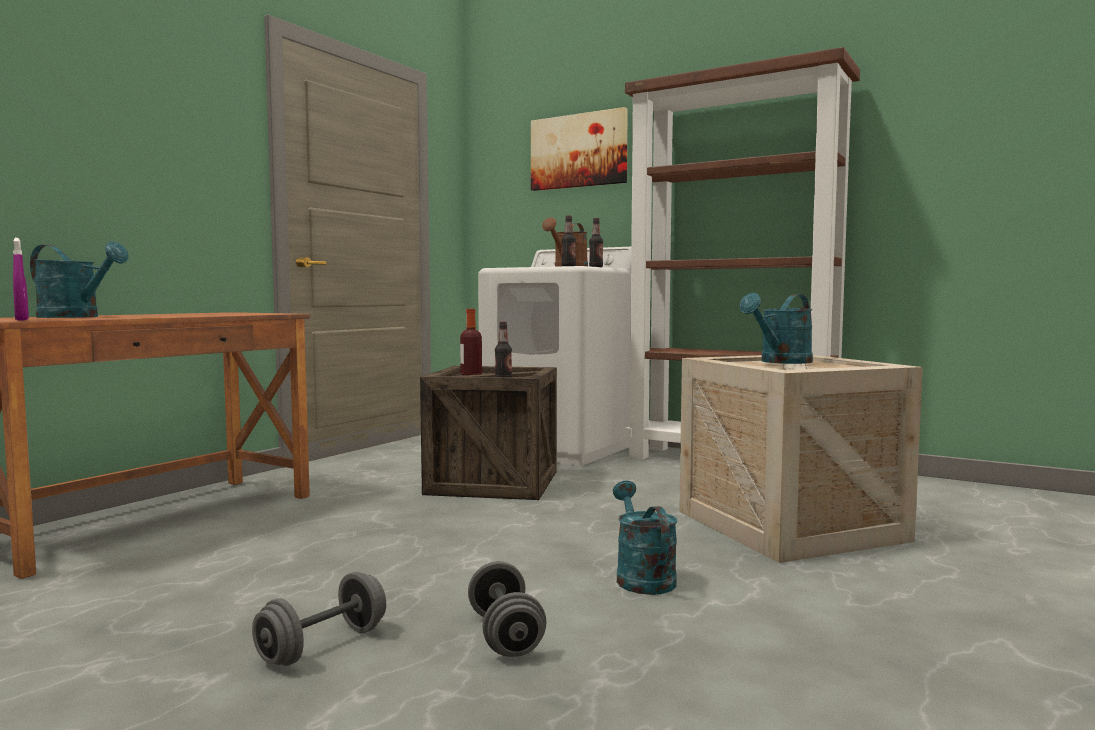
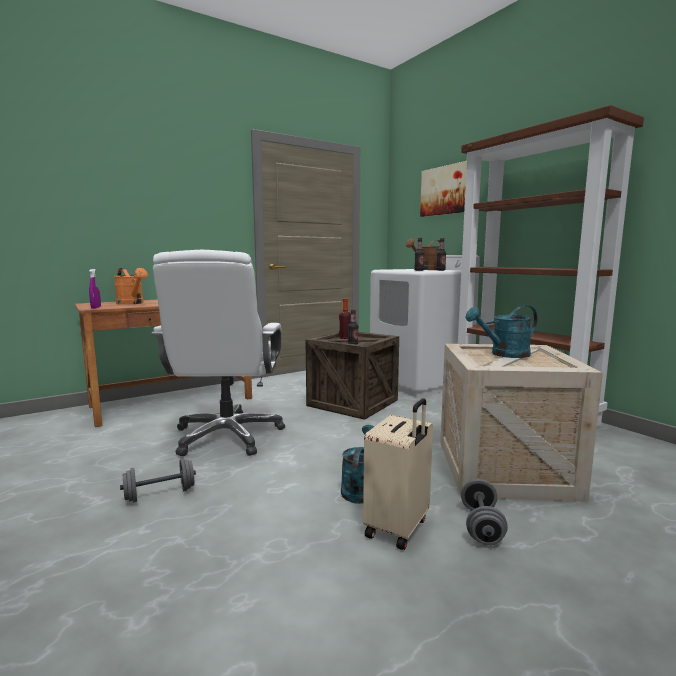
camera: 25 degrees right, 5 degrees up
turquoise watering can [30,241,129,318] -> orange watering can [114,268,147,305]
grey dumbbell [468,561,546,657] -> grey dumbbell moved to [461,479,508,545]
none -> white office chair [151,250,285,456]
none -> beige suitcase [363,398,433,550]

